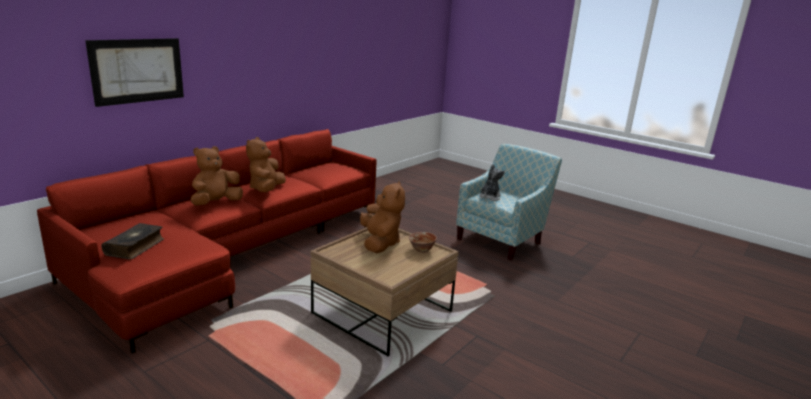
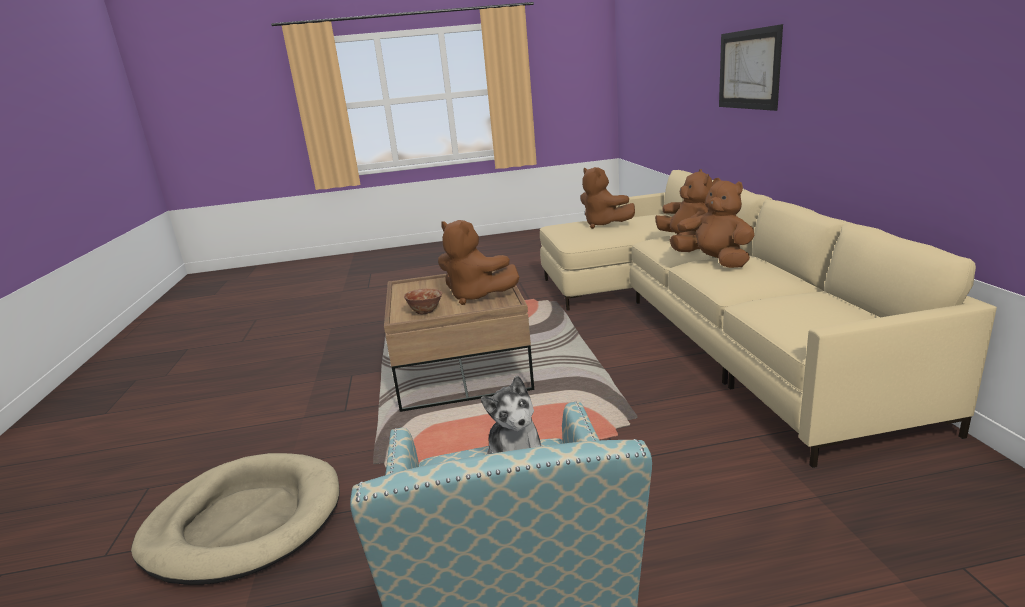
camera: 135 degrees right, 0 degrees up
red sofa [37,129,377,354] -> beige sofa [540,170,997,468]
book [101,223,164,259] -> brown plush toy [580,167,635,229]
none -> beige dog bed [131,453,340,585]

